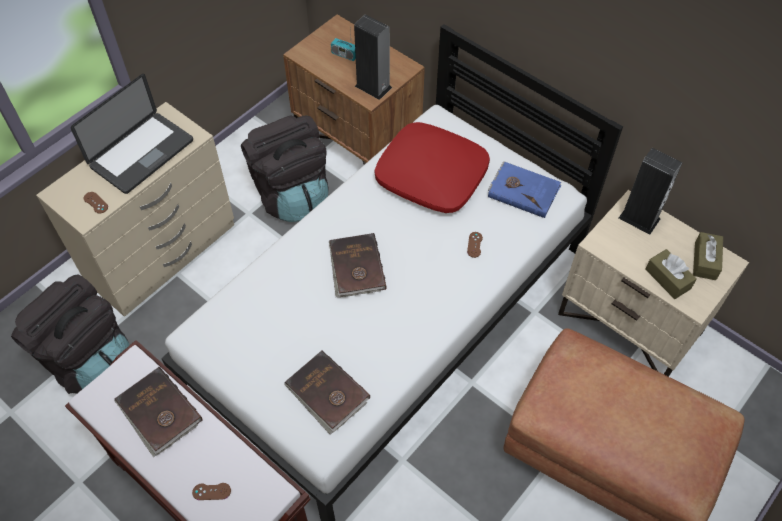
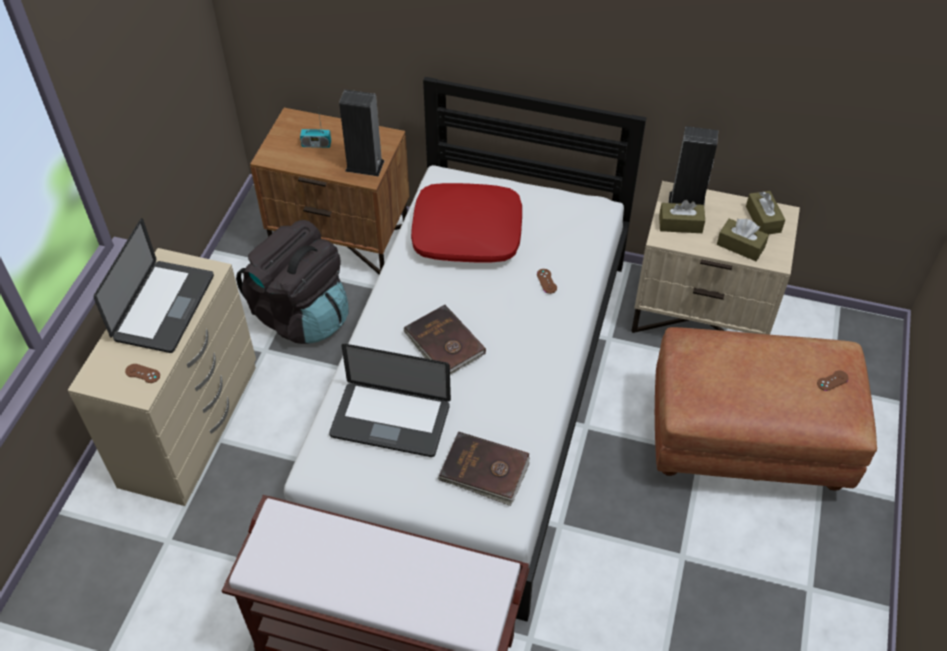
camera: 25 degrees left, 5 degrees down
black backpack [11,274,129,394] -> none
brown book [114,367,203,457] -> none
brown game controller [192,483,231,500] -> brown game controller moved to [817,370,849,391]
blue book [488,161,561,218] -> none
none -> laptop [329,344,451,457]
none -> brown tissue box [659,200,705,233]

